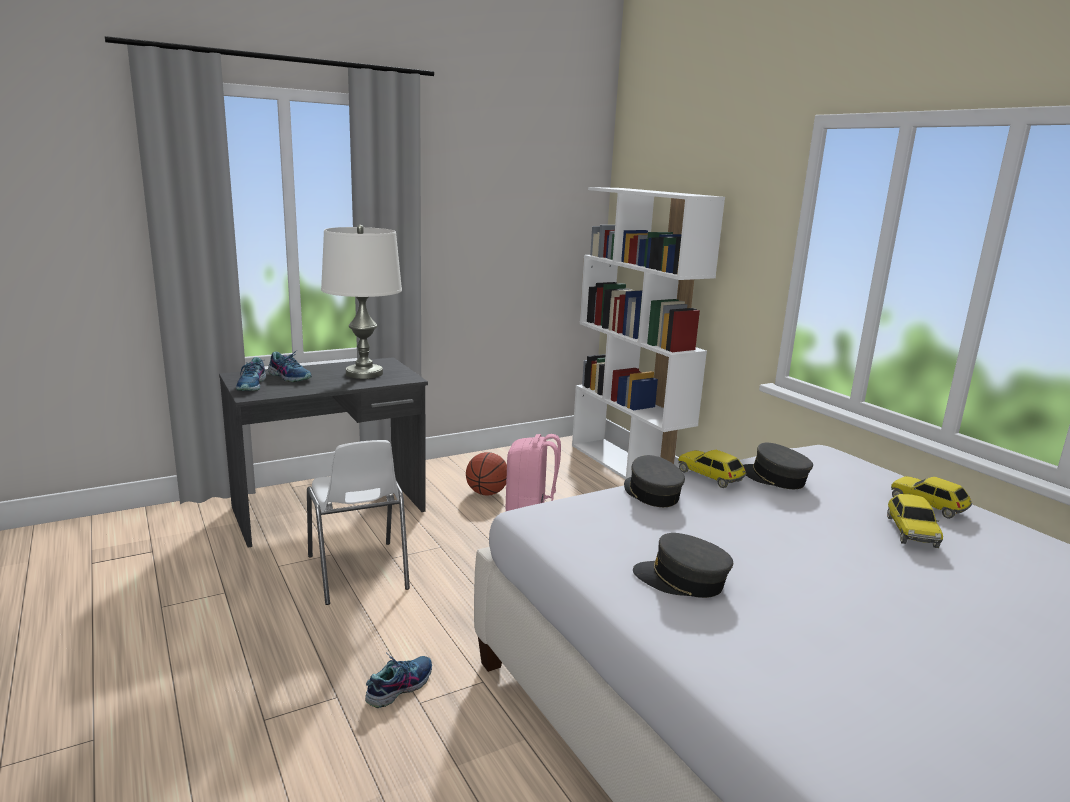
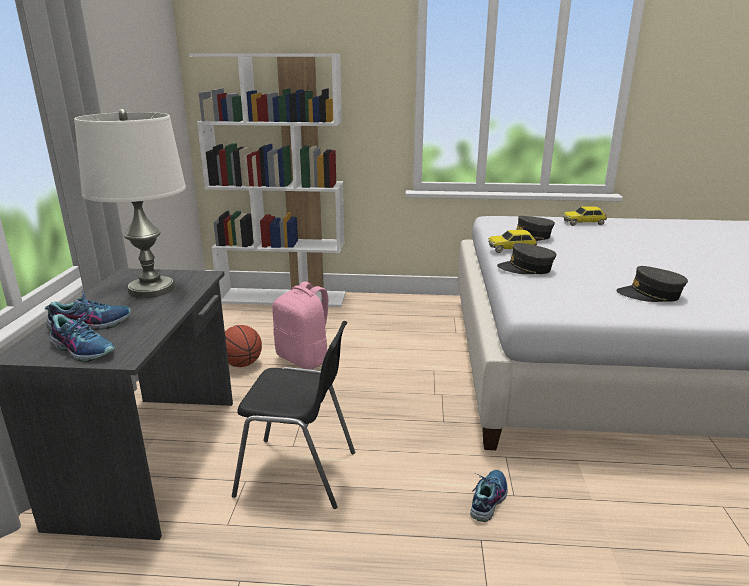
camera: 55 degrees left, 5 degrees up
white chair [307,440,410,605] -> black chair [232,321,355,509]
shoe [365,652,432,708] -> shoe turned 45 degrees clockwise [470,470,508,522]
grey cap [633,533,733,598] -> grey cap turned 45 degrees clockwise [617,266,688,302]
toy car [887,494,943,548] -> none

